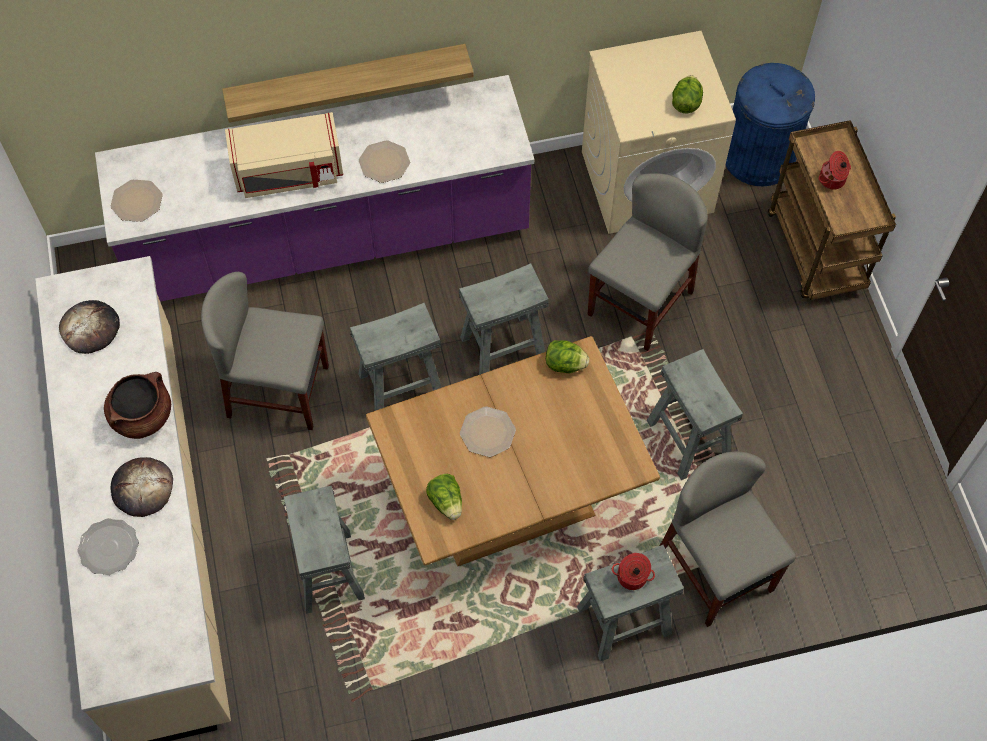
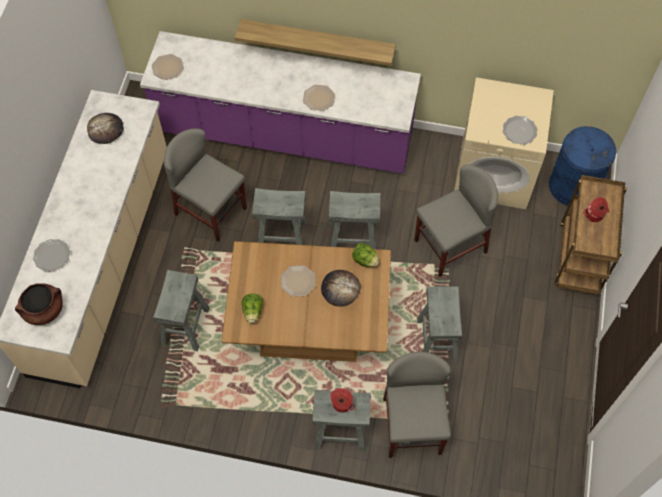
camera: 25 degrees right, 0 degrees up
brown cooking pot [104,372,171,439] -> brown cooking pot moved to [15,283,63,325]
bread [111,457,173,517] -> bread moved to [321,270,361,306]
beige microwave [225,112,343,198] -> none
lettuce [672,75,703,114] -> plate [503,116,537,145]

